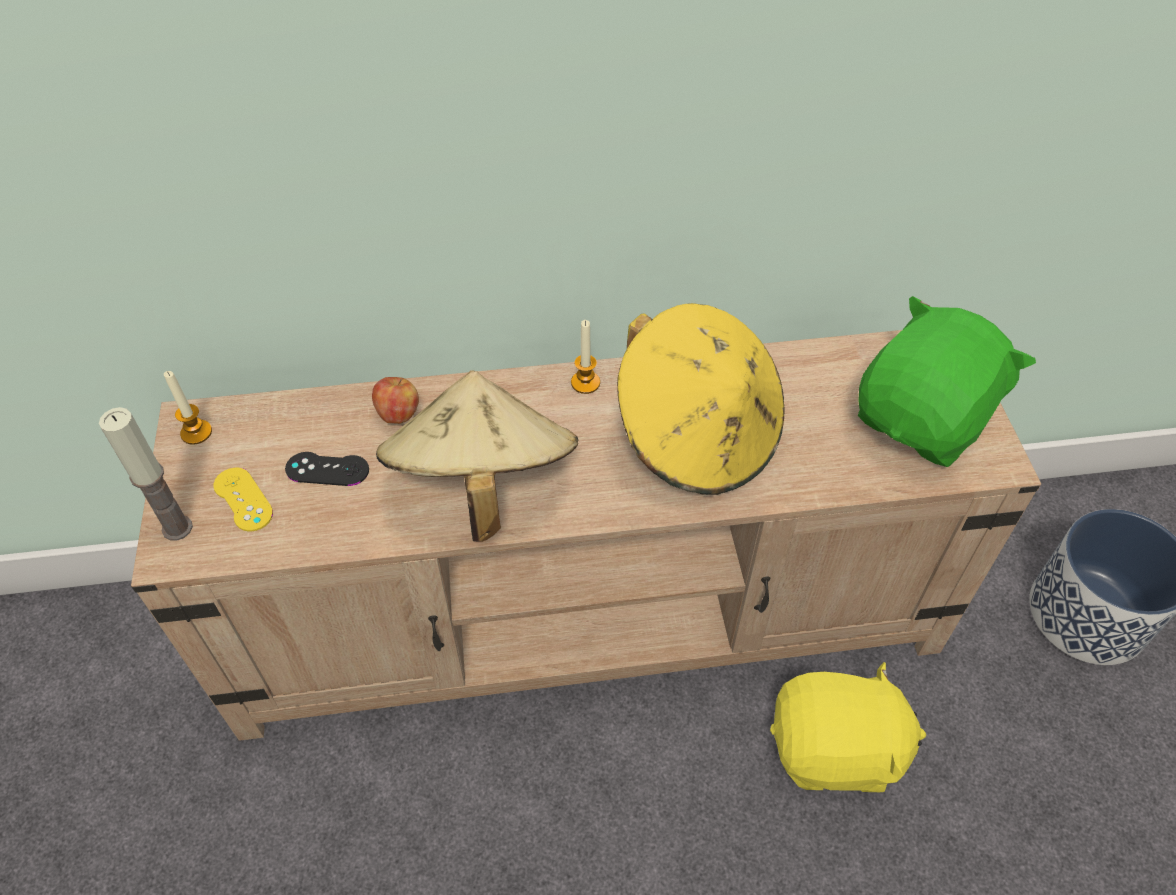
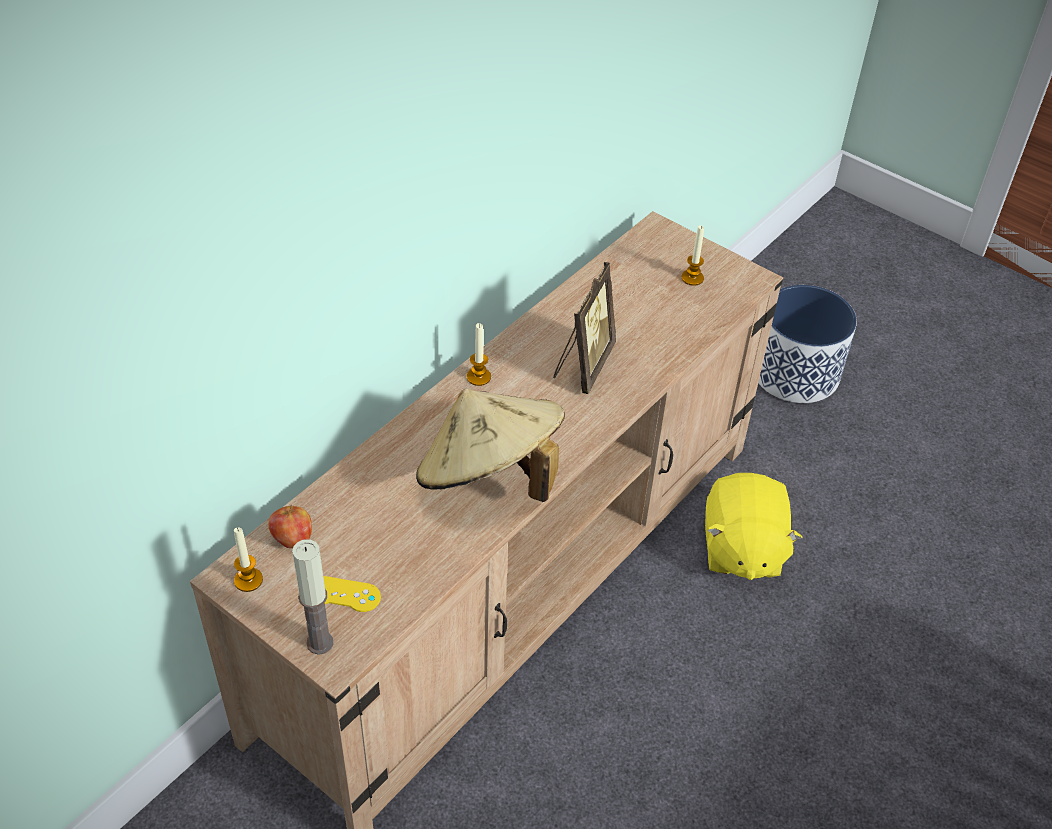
camera: 45 degrees left, 5 degrees down
black game controller [285,452,369,486] -> none
apple [372,377,419,424] -> apple moved to [268,505,312,548]
yellow hat [617,303,784,495] -> picture frame [553,262,616,394]
yellow plush toy [770,662,926,792] -> yellow plush toy turned 135 degrees clockwise [705,473,803,580]
green plush toy [858,296,1036,467] -> candle [681,225,704,286]

